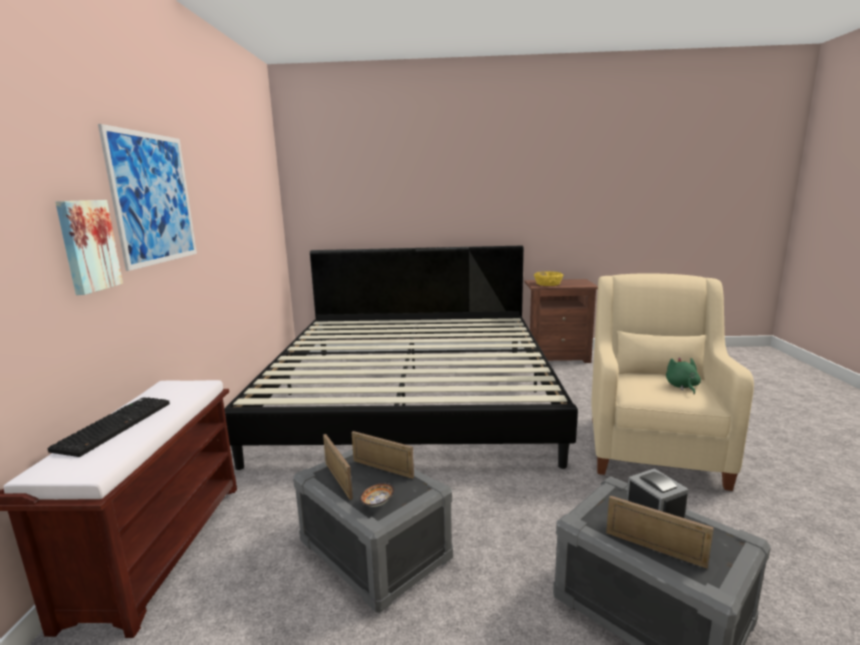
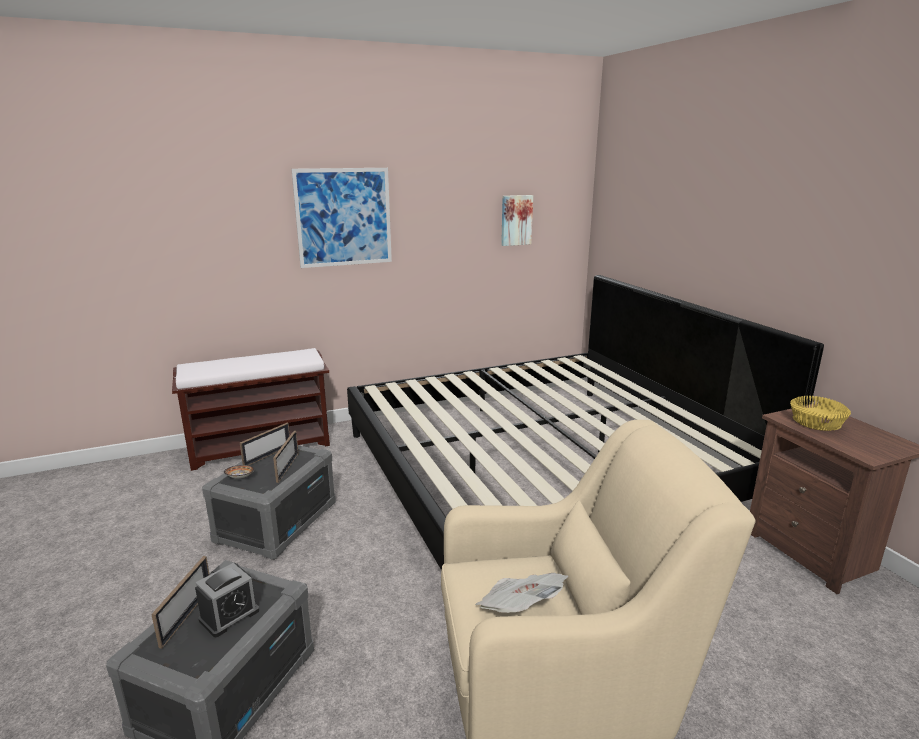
camera: 65 degrees right, 5 degrees up
keyboard [47,397,170,457] -> none
picture [55,200,123,295] -> picture moved to [501,195,533,246]
green plush toy [666,357,701,394] -> newspaper [475,573,568,613]

